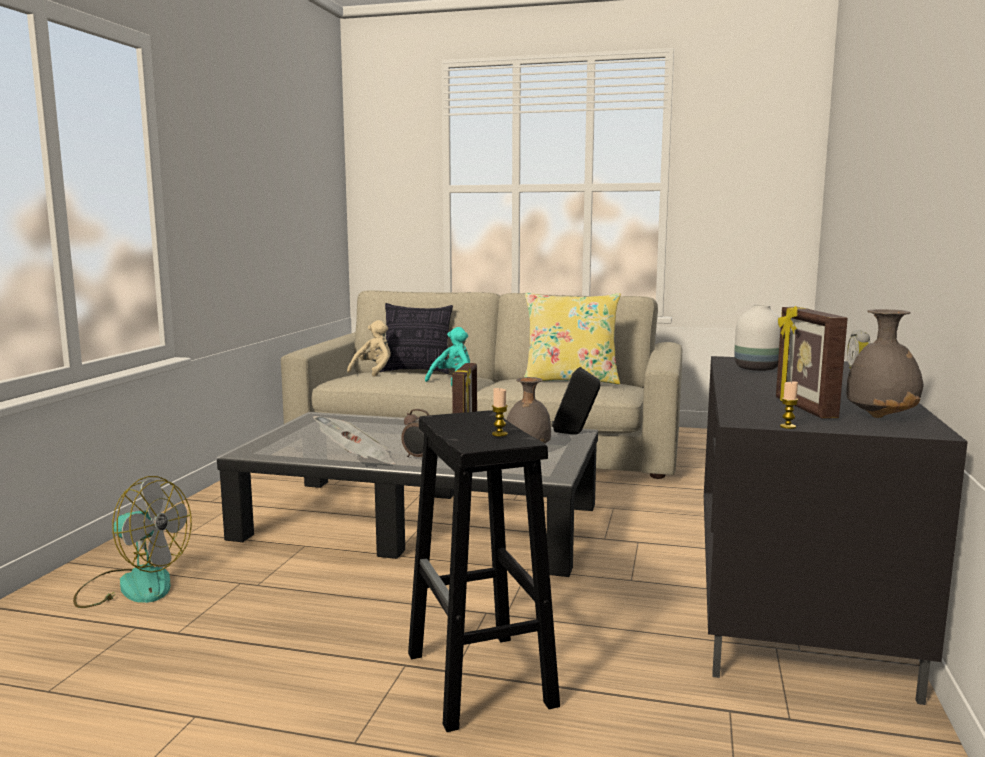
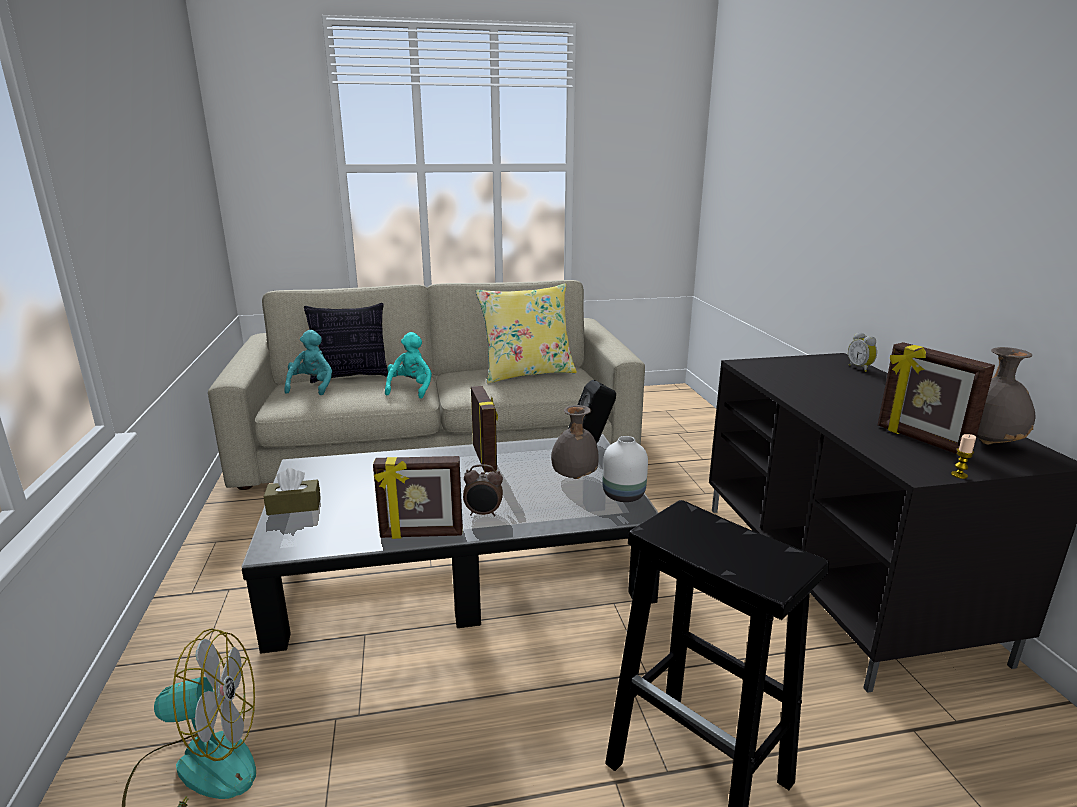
camera: 25 degrees left, 10 degrees up
newspaper [313,416,394,464] -> picture frame [373,456,463,539]
beige plush toy [347,320,390,376] -> turquoise plush toy [284,330,332,395]
candle [492,388,508,436] -> none
white vase [734,304,781,371] -> white vase moved to [603,436,648,502]
none -> brown tissue box [263,468,321,515]

